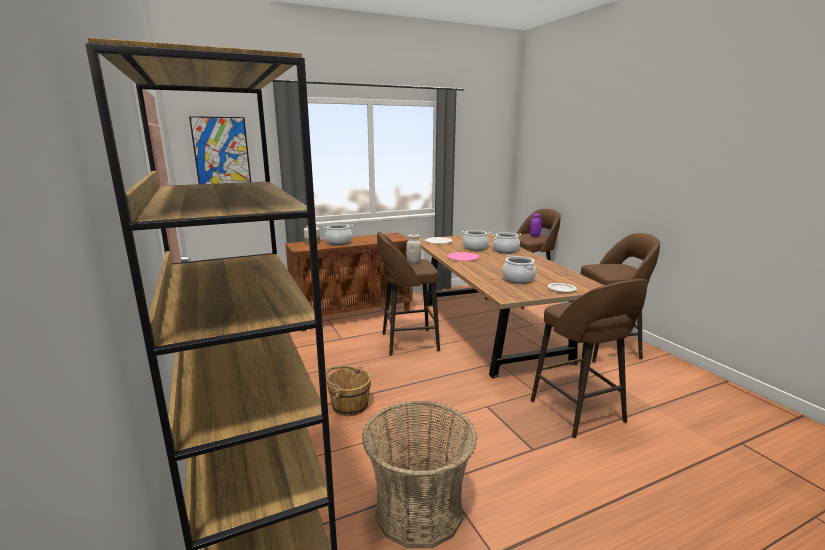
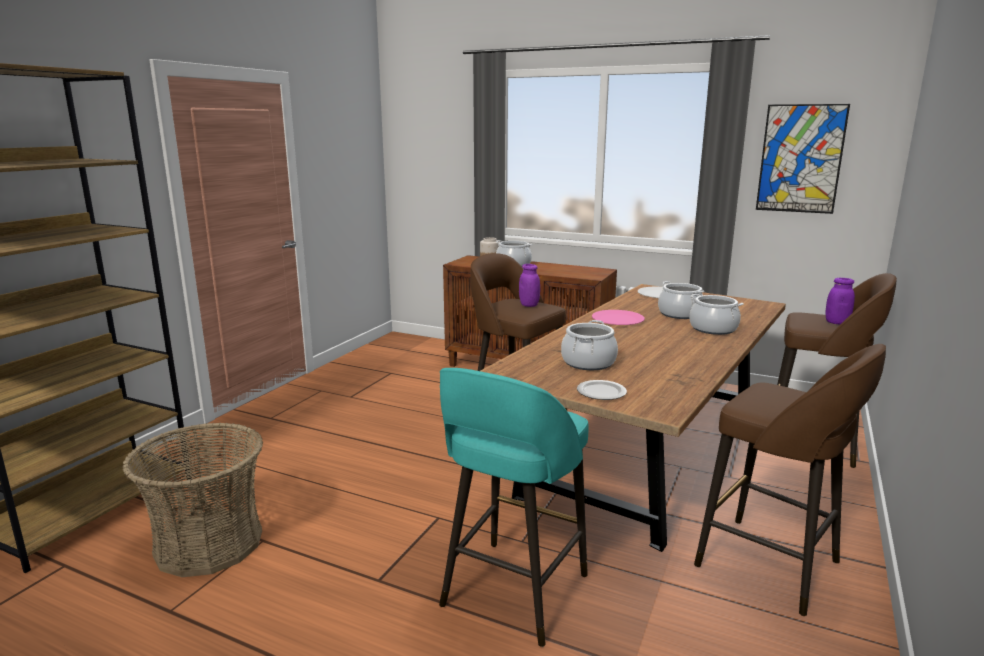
camera: 50 degrees right, 0 degrees up
picture [189,116,251,184] -> picture moved to [756,104,850,214]
brown bucket [326,366,371,416] -> none
white jar [406,234,421,263] -> purple jar [519,264,540,307]
brown stool [531,279,648,438] -> turquoise stool [439,368,589,647]

